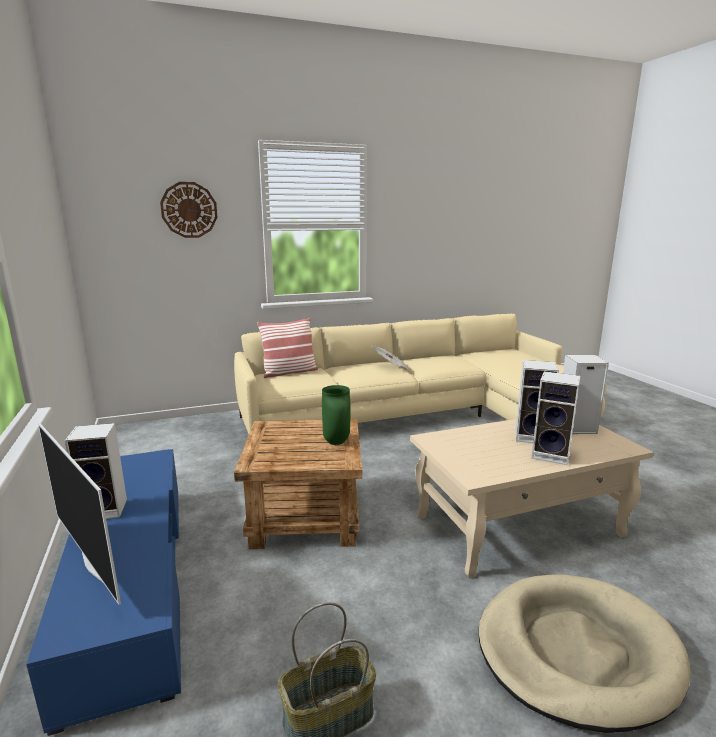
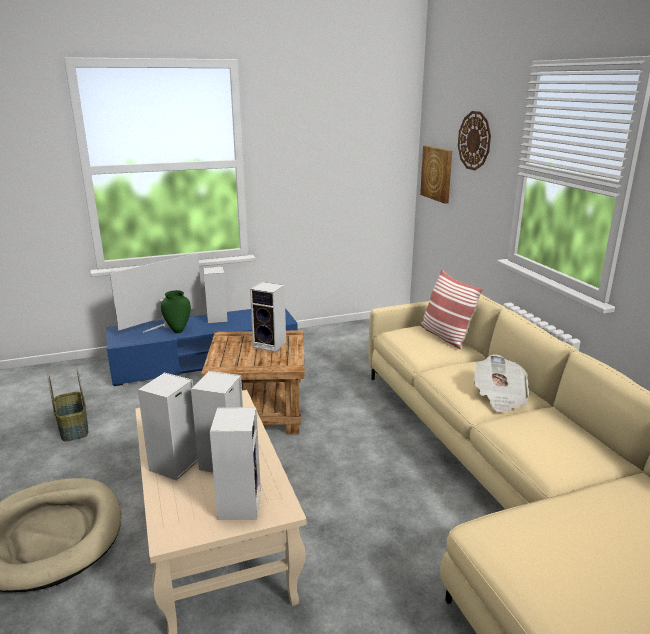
camera: 90 degrees right, 5 degrees up
green vase [322,385,351,445] -> green vase moved to [161,290,191,333]
none -> speaker [250,282,286,352]
none -> picture [420,146,452,204]

